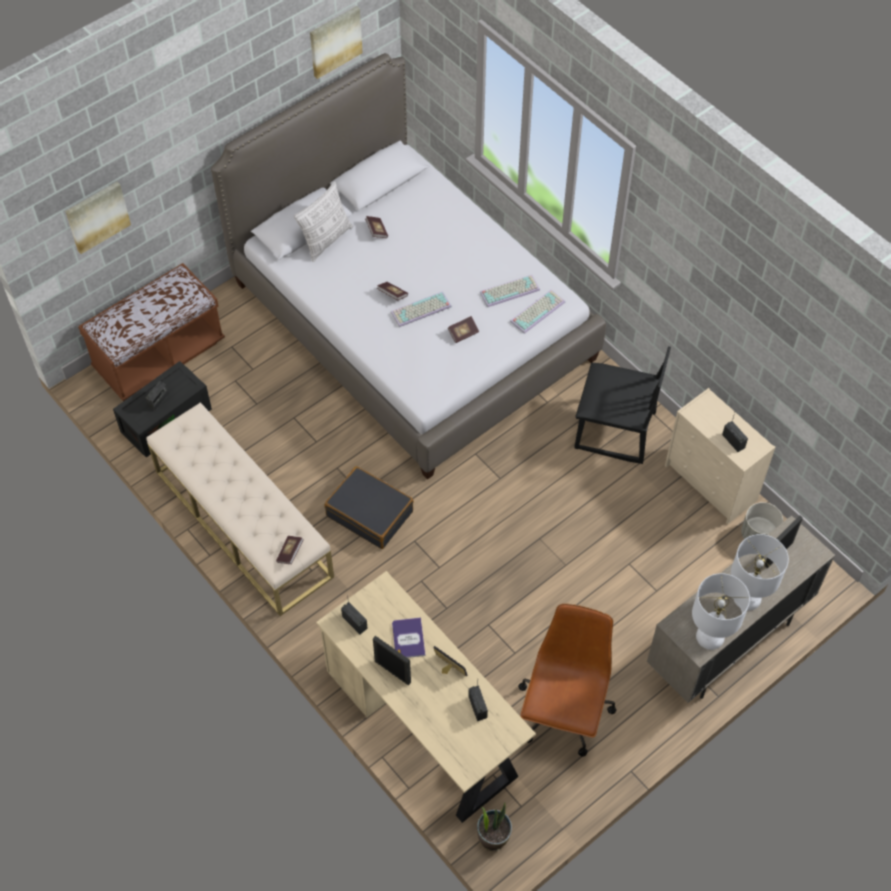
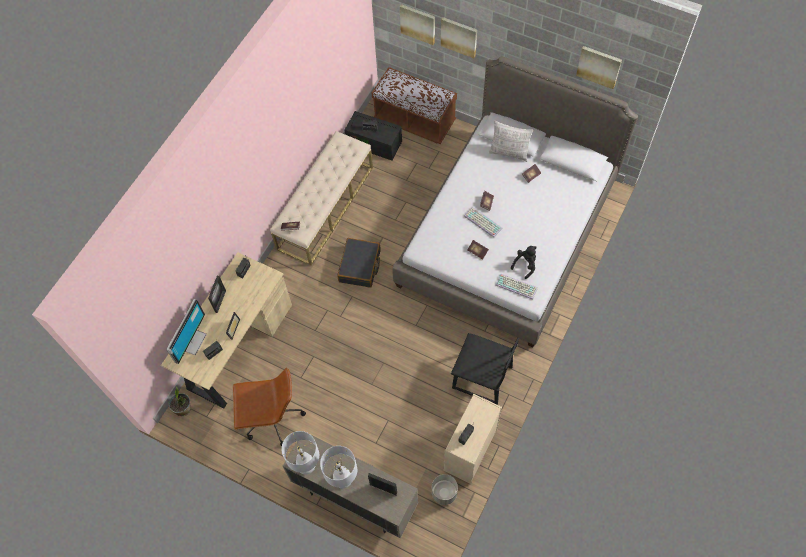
camera: 70 degrees right, 5 degrees up
book [392,617,426,658] -> none
keyboard [480,275,540,307] -> black plush toy [511,246,537,279]
black chair [574,347,671,464] -> black chair turned 60 degrees counterclockwise [451,333,519,405]
none -> monitor [166,299,207,364]
none -> picture [441,17,477,58]

